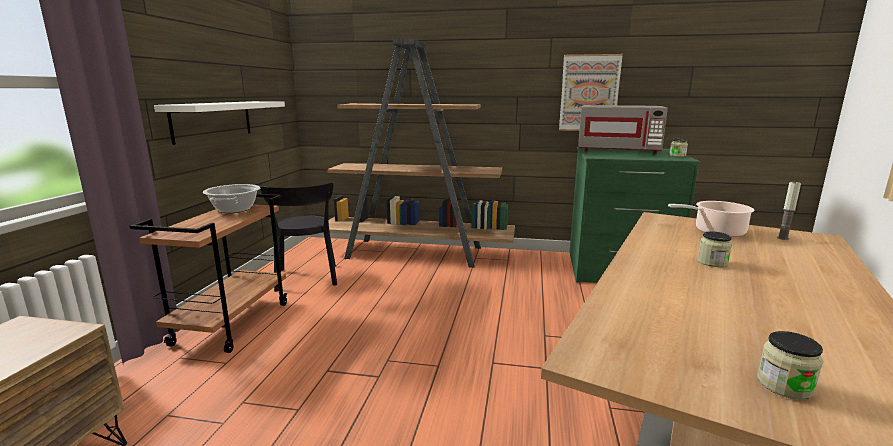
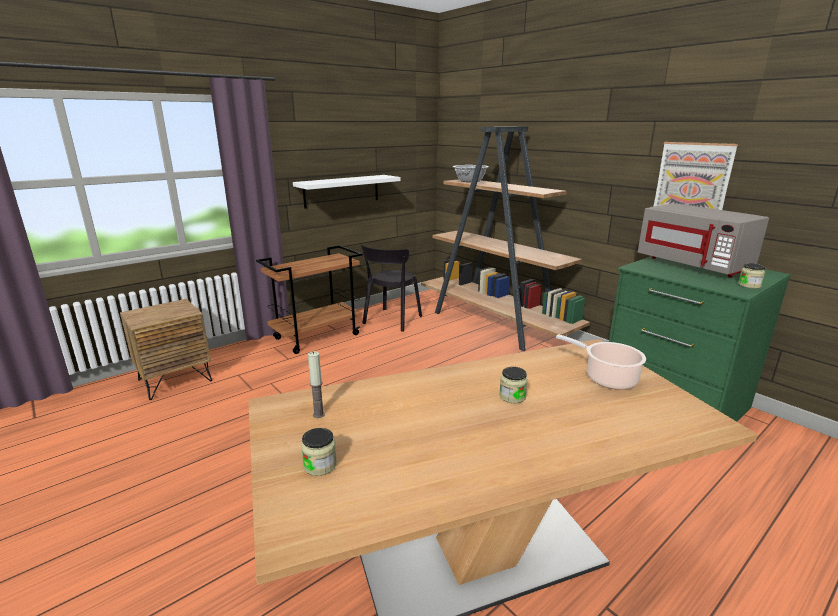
camera: 40 degrees right, 5 degrees up
cooking pot [203,184,260,213] -> cooking pot moved to [453,165,489,182]
candle [777,181,801,240] -> candle moved to [308,351,325,418]

